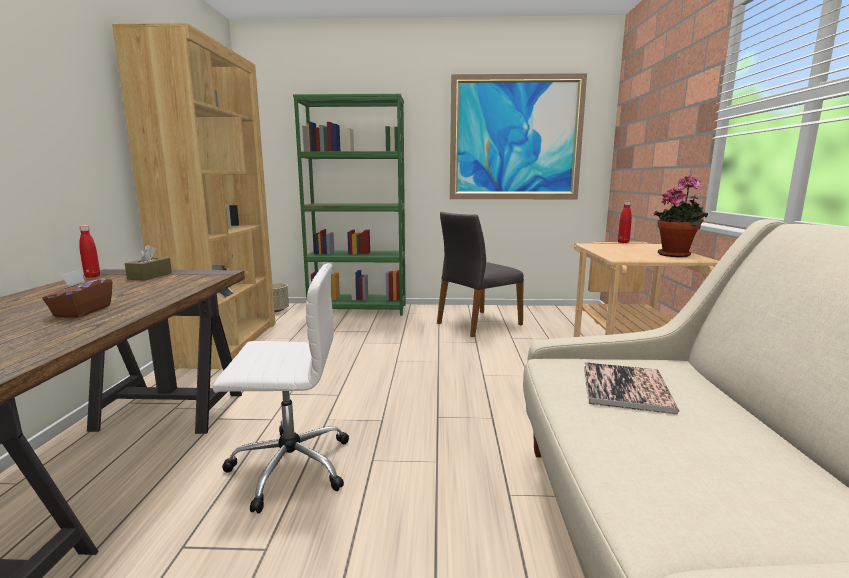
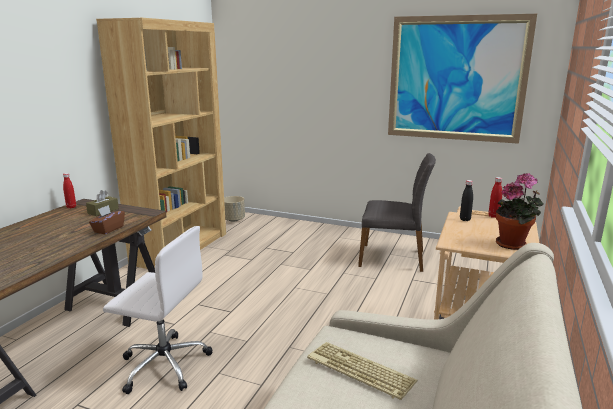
camera: 20 degrees right, 5 degrees up
brown tissue box [42,269,112,318] -> brown tissue box moved to [89,205,125,234]
green bookcase [293,94,406,316] -> none
grey chair [437,212,524,337] -> grey chair turned 150 degrees counterclockwise [358,153,436,272]
book [584,362,679,414] -> keyboard [307,342,418,400]
none -> black bottle [460,180,473,221]

